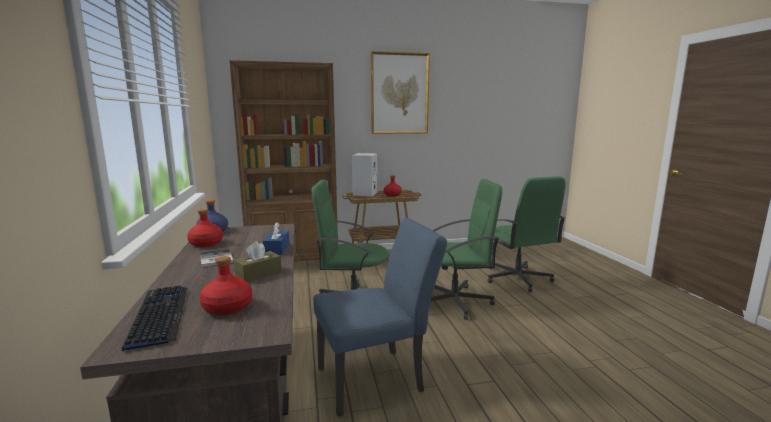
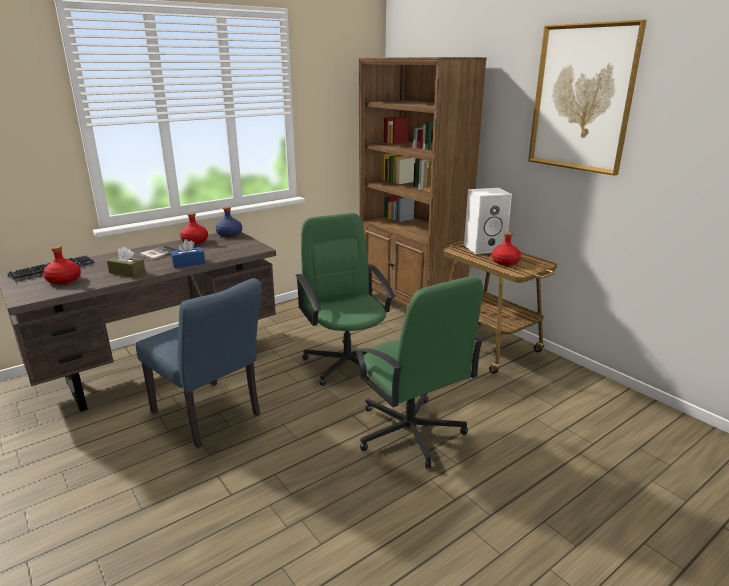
camera: 65 degrees right, 10 degrees up
green office chair [488,176,565,292] -> none

